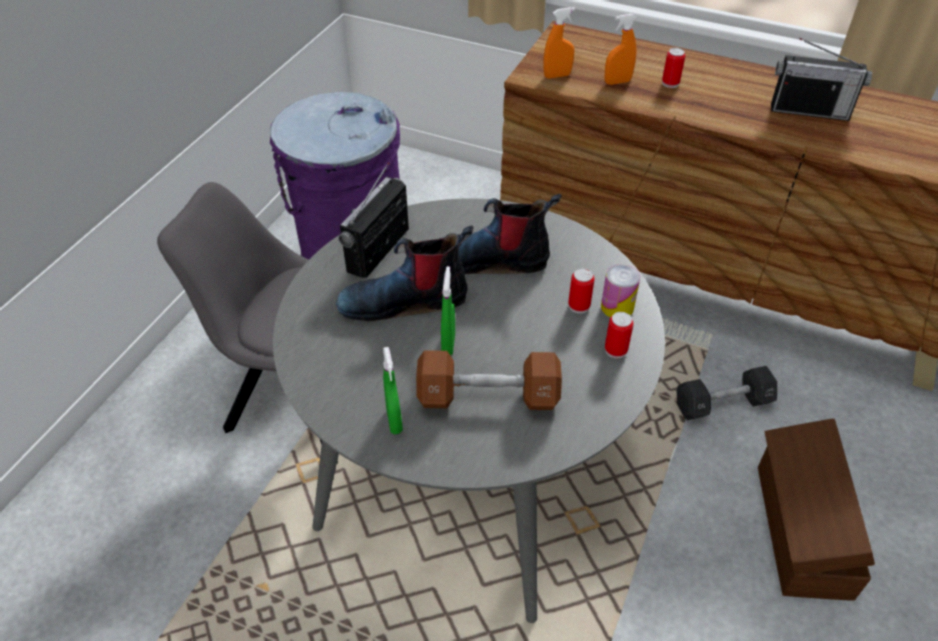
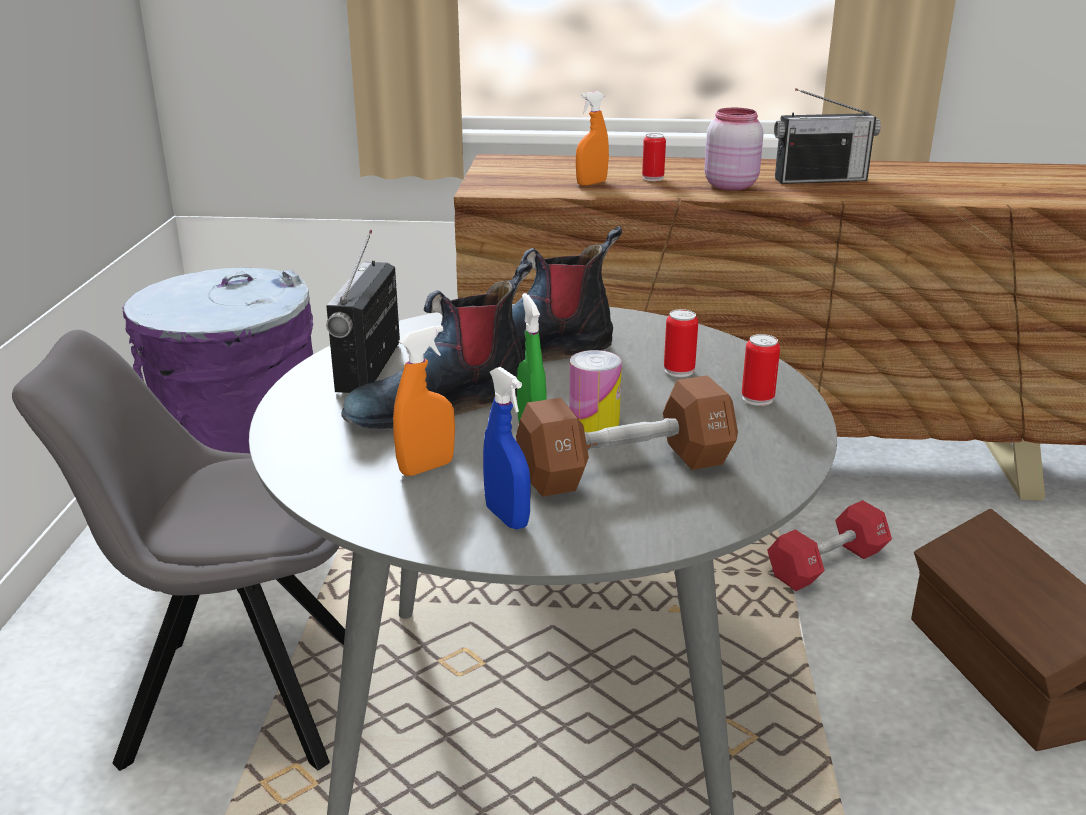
camera: 20 degrees left, 20 degrees down
green spray bottle [383,347,403,434] -> blue spray bottle [483,367,531,529]
orange spray bottle [543,7,575,78] -> orange spray bottle moved to [393,325,455,476]
can [601,264,640,318] -> can moved to [569,350,622,433]
black dumbbell [677,366,777,420] -> red dumbbell [767,500,892,591]
none -> pink jar [704,108,763,191]

